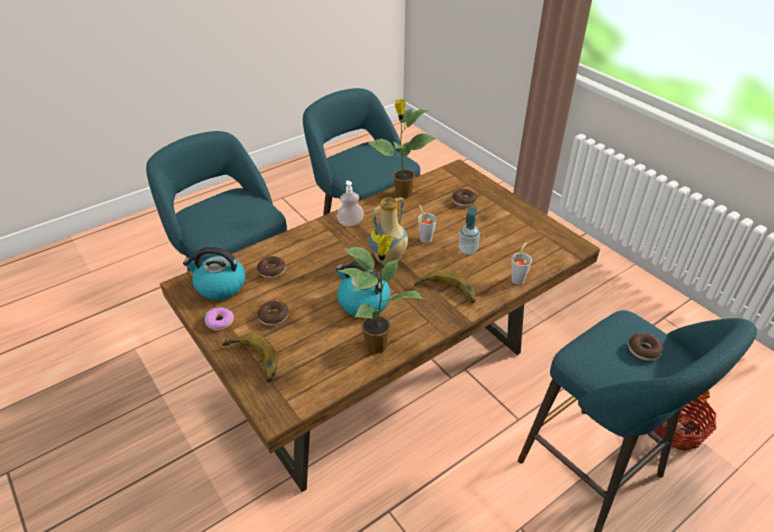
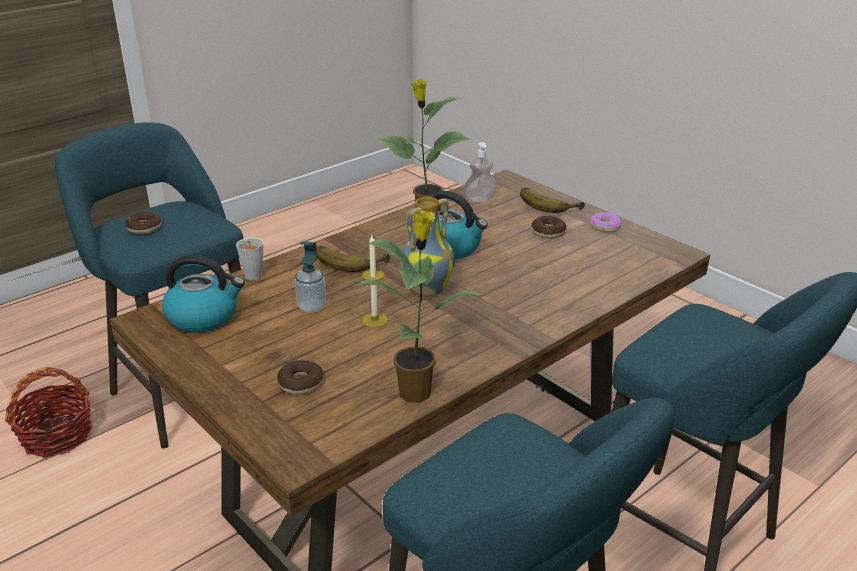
camera: 175 degrees right, 10 degrees down
kettle [183,247,246,300] -> kettle moved to [162,255,245,333]
donut [257,256,286,278] -> none
soap dispenser [337,180,364,226] -> soap dispenser moved to [464,142,497,202]
grey cup [418,204,437,243] -> candle [362,235,388,327]

